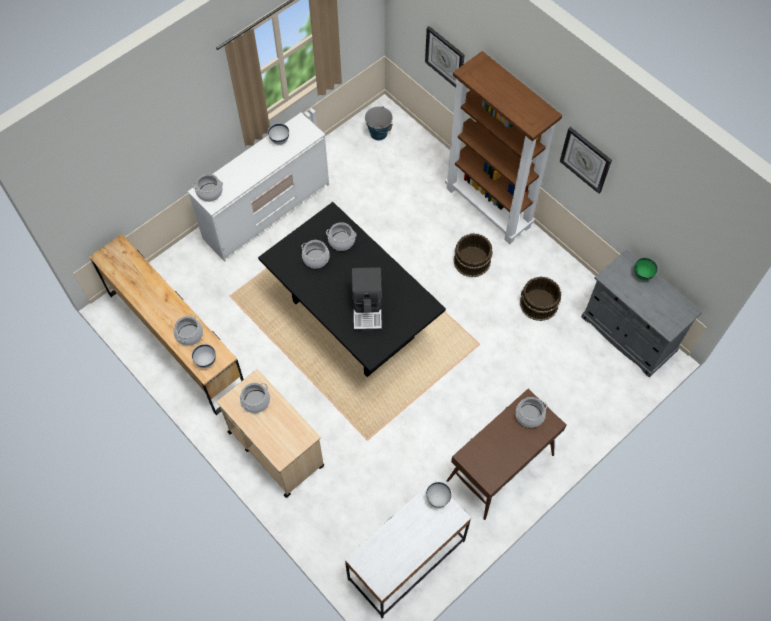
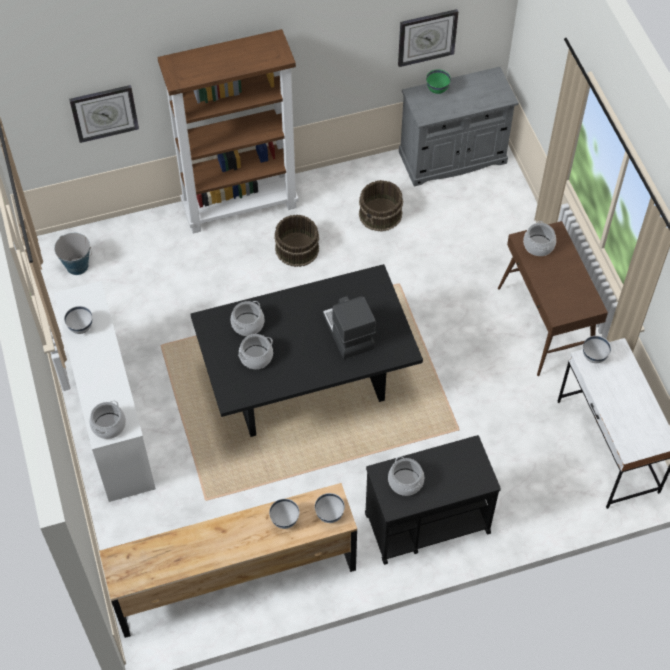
camera: 65 degrees left, 5 degrees down
cooking pot [174,314,203,346] -> white bowl [269,499,299,529]
beige cart [217,369,324,498] -> black cart [365,435,501,565]
coffee machine [352,267,382,331] -> coffee machine turned 135 degrees counterclockwise [323,297,376,359]
wall clock [560,127,612,194] -> wall clock moved to [398,9,458,67]

